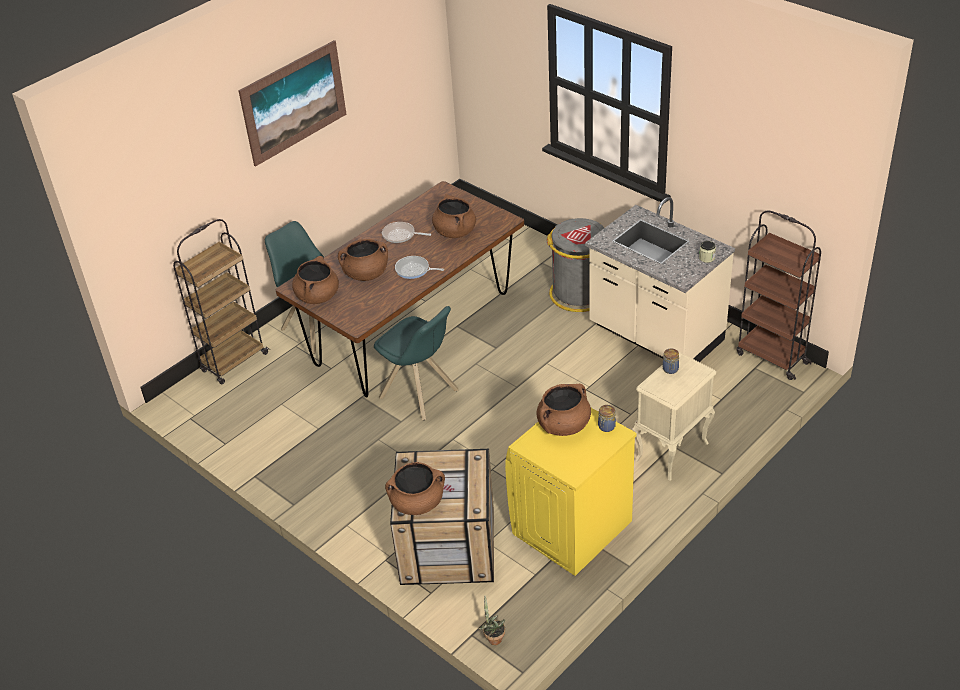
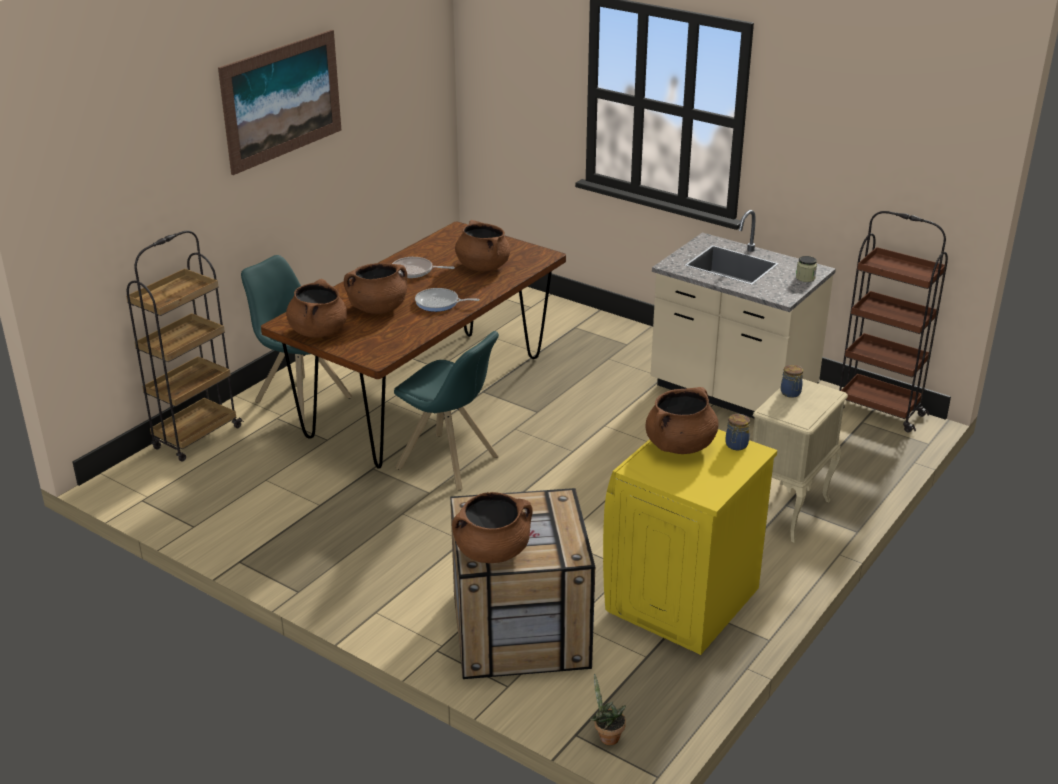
camera: 10 degrees left, 10 degrees down
grey trash can [547,218,604,312] -> none

